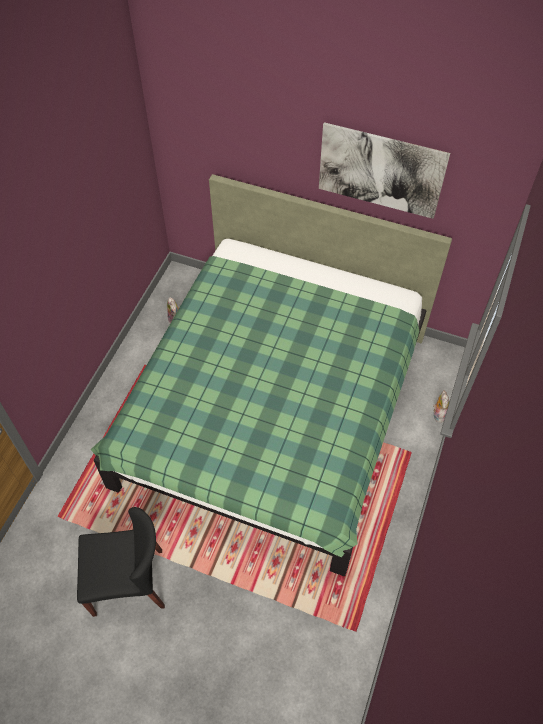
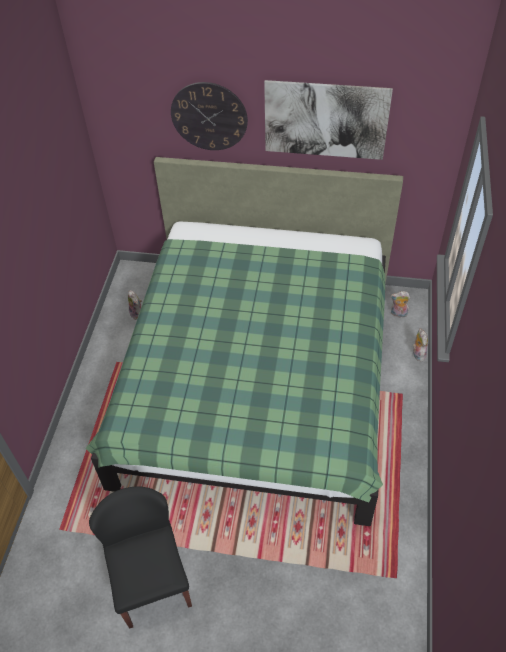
camera: 10 degrees left, 5 degrees down
black chair [77,507,165,617] -> black chair turned 90 degrees counterclockwise [89,486,192,629]
none -> wall clock [171,82,248,150]
none -> plush toy [391,291,410,318]

